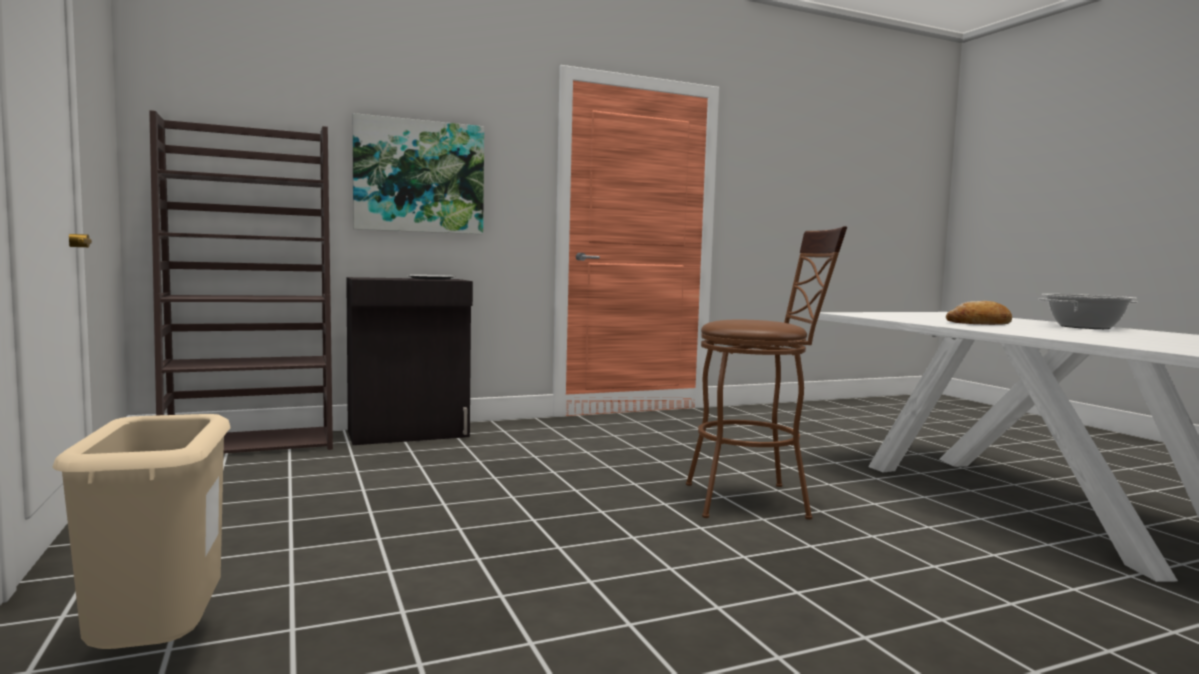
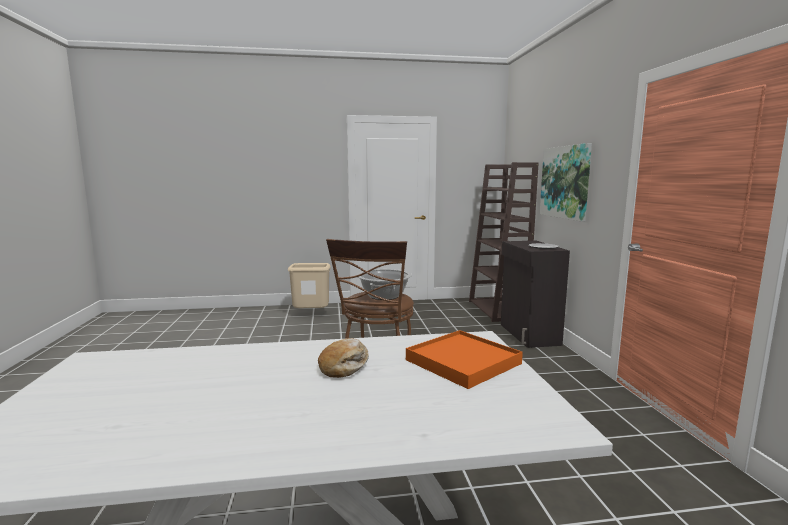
camera: 105 degrees right, 5 degrees up
cooking pot [1038,294,1138,329] -> cooking pot moved to [356,269,412,300]
none -> orange tray [406,330,523,389]

